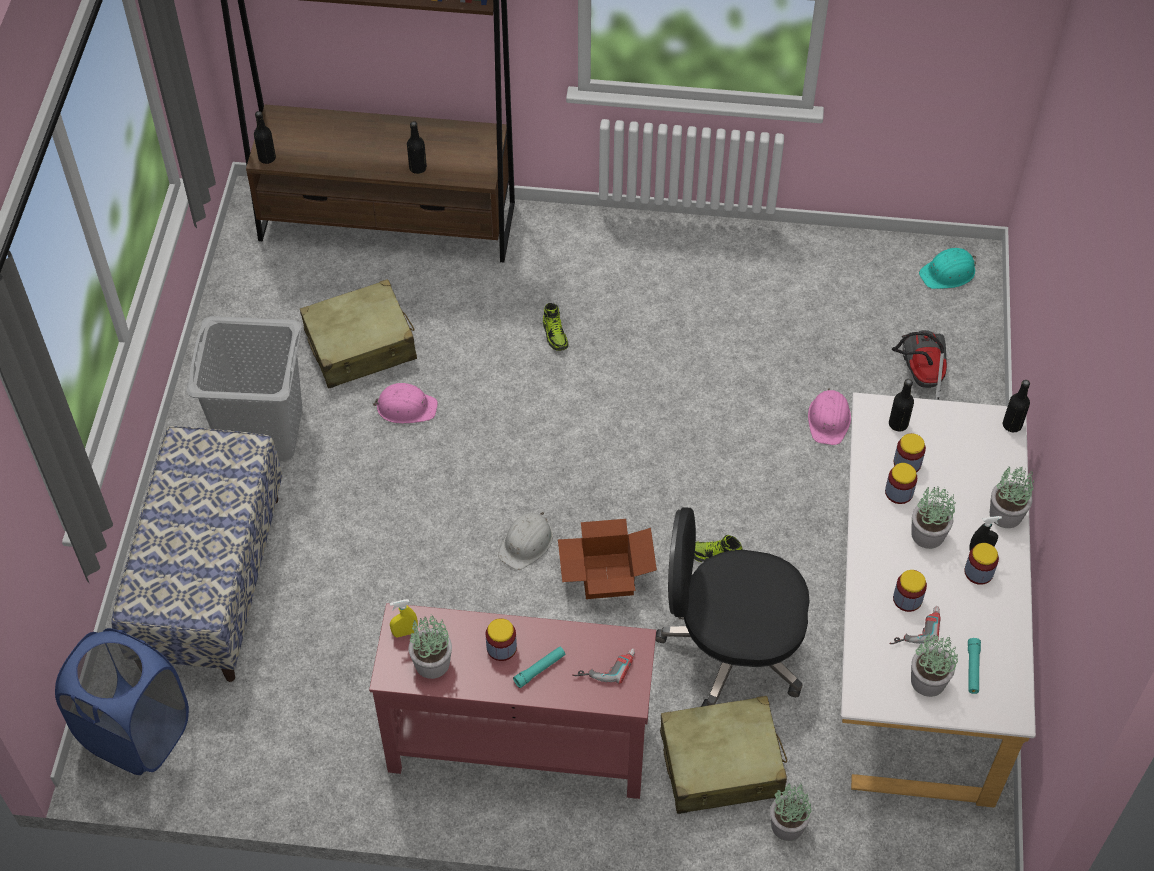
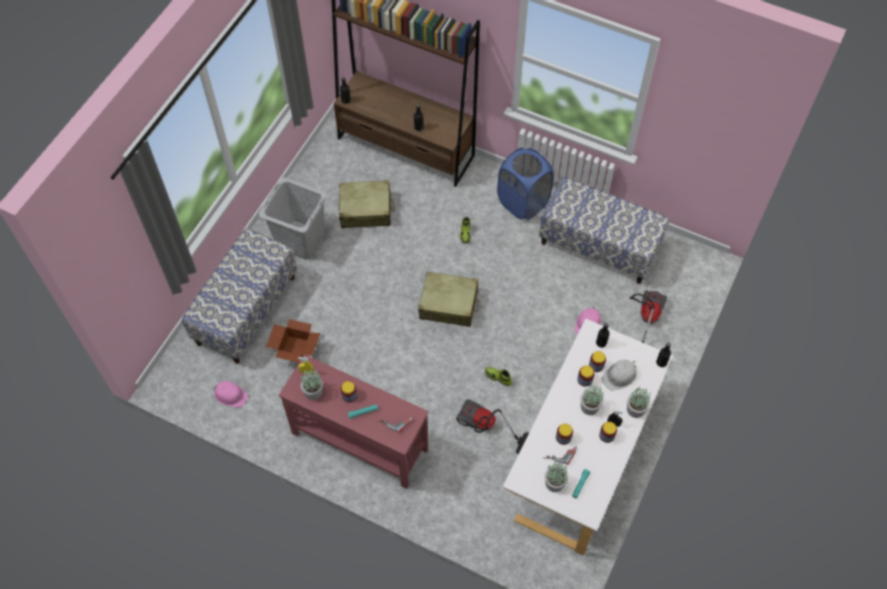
camera: 20 degrees right, 5 degrees up
blue laundry basket [55,628,189,775] -> blue laundry basket moved to [497,148,553,220]
pink hard hat [372,383,438,423] -> pink hard hat moved to [213,381,248,407]
white hard hat [498,512,553,570] -> white hard hat moved to [602,360,637,391]
cardboard box [558,519,657,599] -> cardboard box moved to [266,319,320,363]
black office chair [655,507,810,707] -> vacuum cleaner [456,400,529,454]
beige suitcase [660,696,787,814] -> beige suitcase moved to [418,272,479,327]
potted plant [770,783,812,841] -> none
turquoise hard hat [919,248,976,289] -> none
none -> bench [539,177,669,284]

